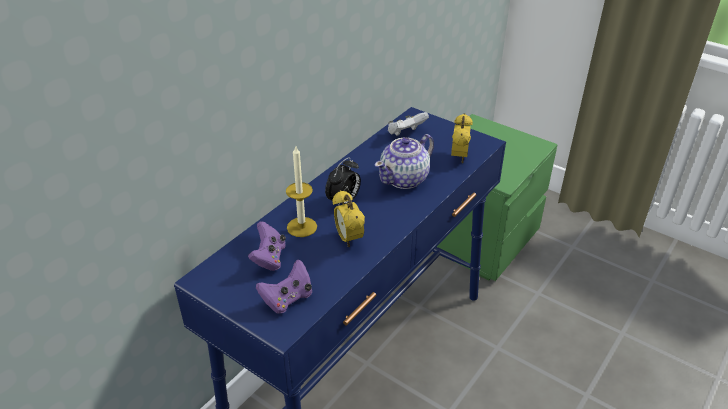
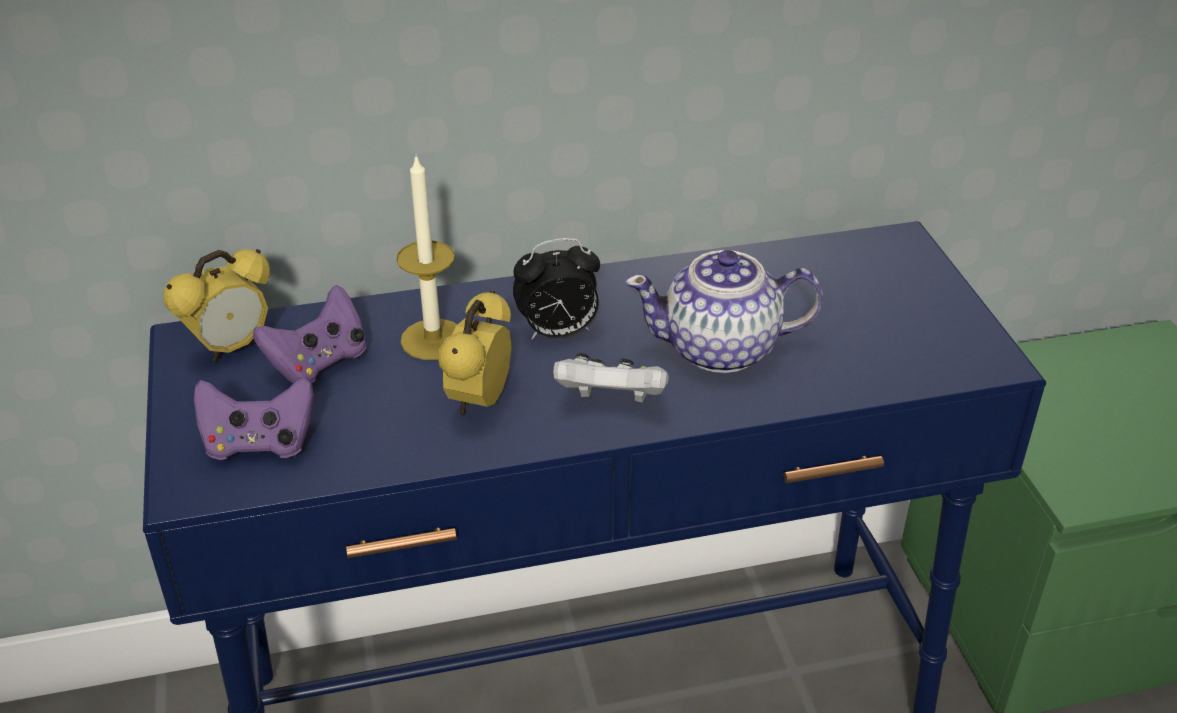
camera: 40 degrees right, 0 degrees up
white game controller [388,112,429,136] -> white game controller moved to [553,353,669,402]
alarm clock [451,114,473,163] -> alarm clock moved to [163,249,270,362]

